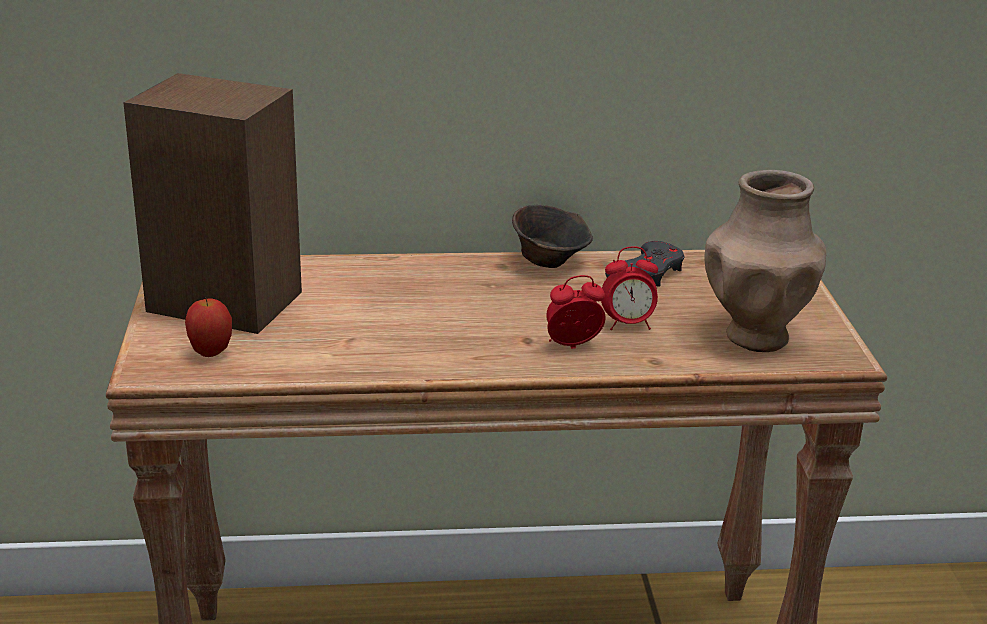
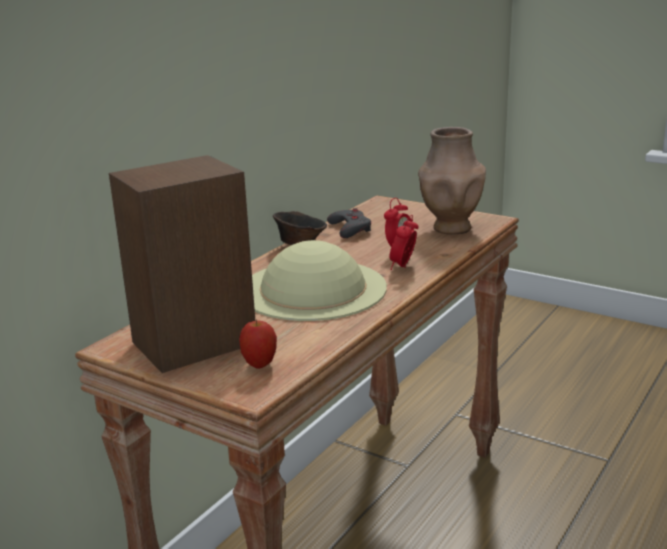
camera: 50 degrees left, 5 degrees down
none -> beige hat [252,240,387,321]

